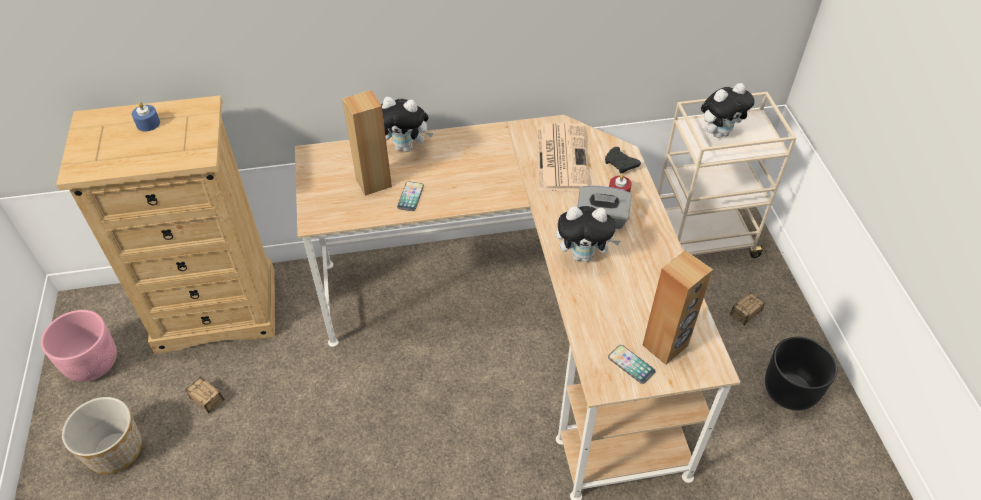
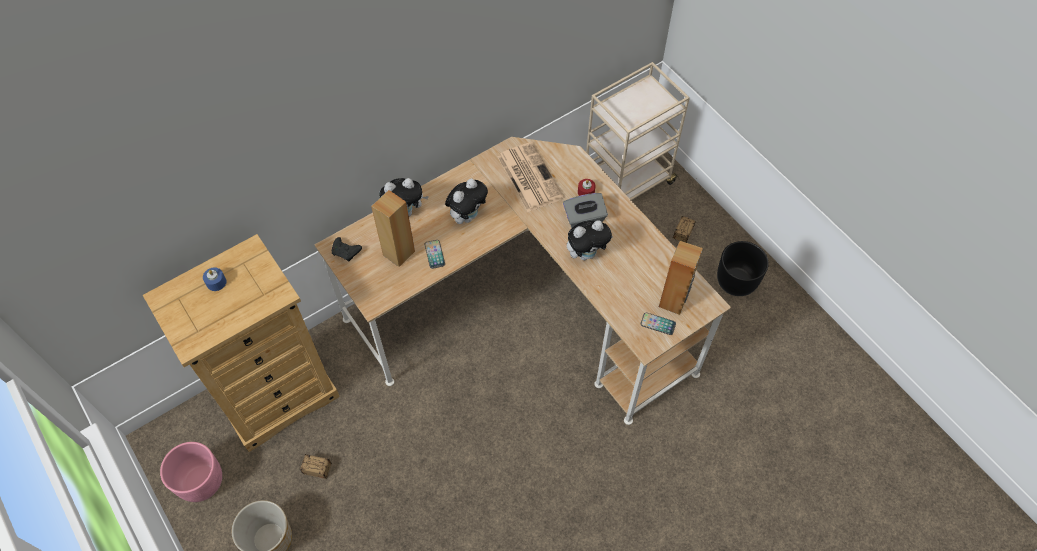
camera: 25 degrees left, 10 degrees up
black game controller [605,147,641,173] -> black game controller moved to [332,237,362,261]
plush toy [701,83,754,138] -> plush toy moved to [445,179,488,224]

